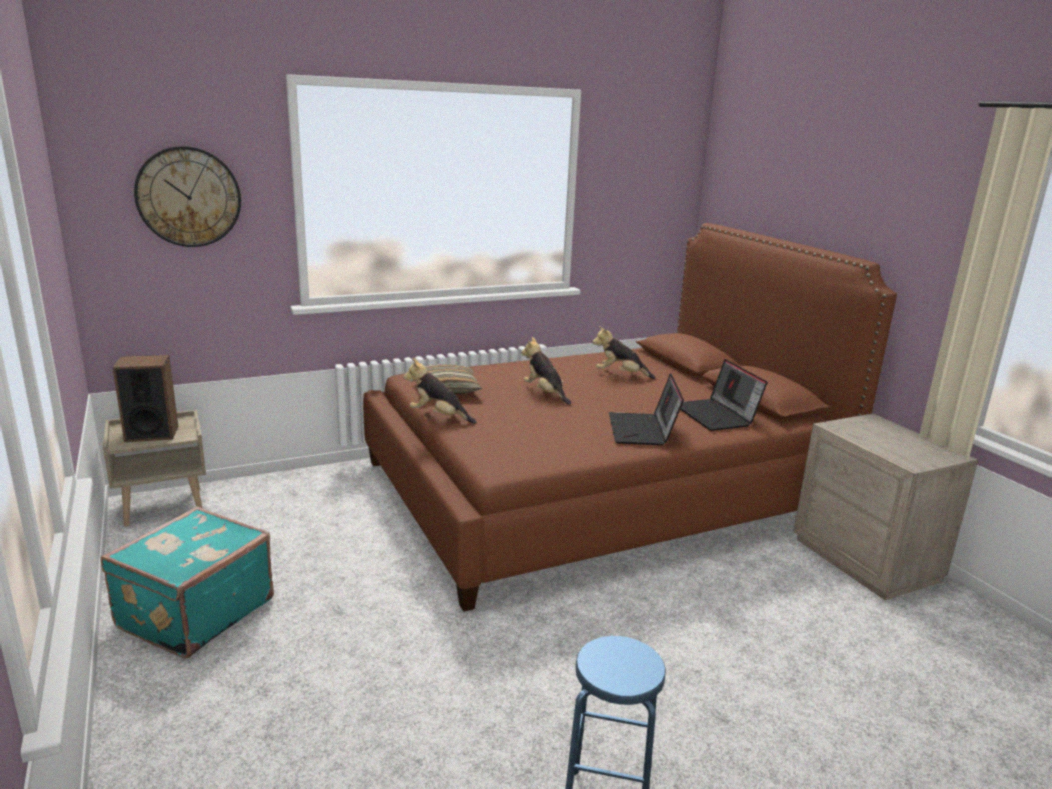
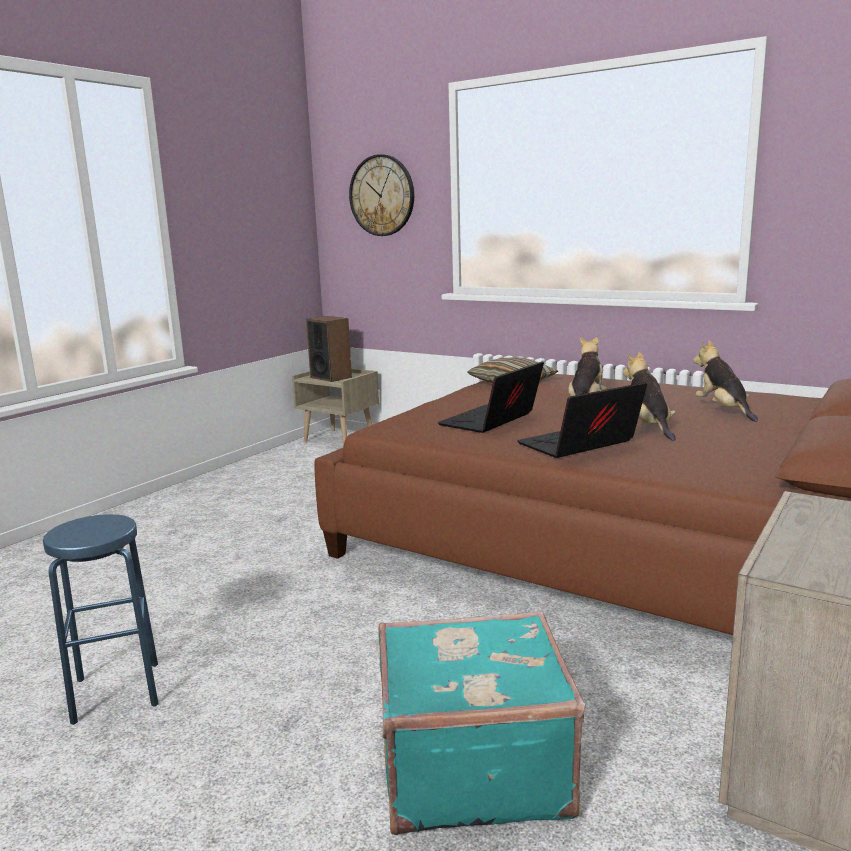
camera: 60 degrees right, 5 degrees down
turquoise suitcase [100,507,274,658] -> turquoise suitcase moved to [378,611,585,835]
plush toy [403,358,476,424] -> plush toy moved to [623,352,676,441]
laptop [680,359,767,431] -> laptop moved to [438,361,544,433]

